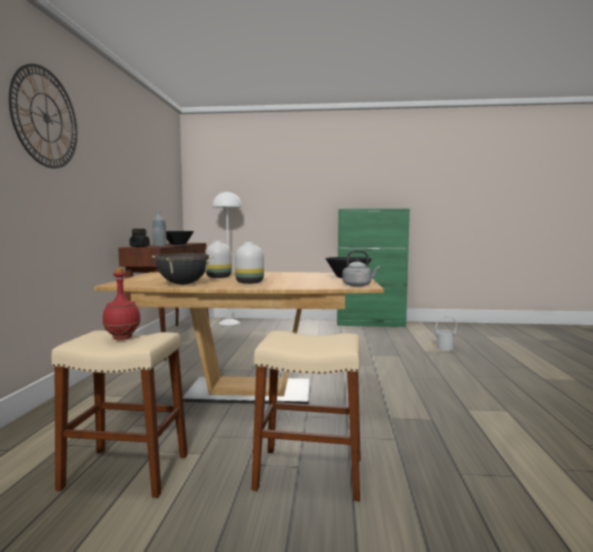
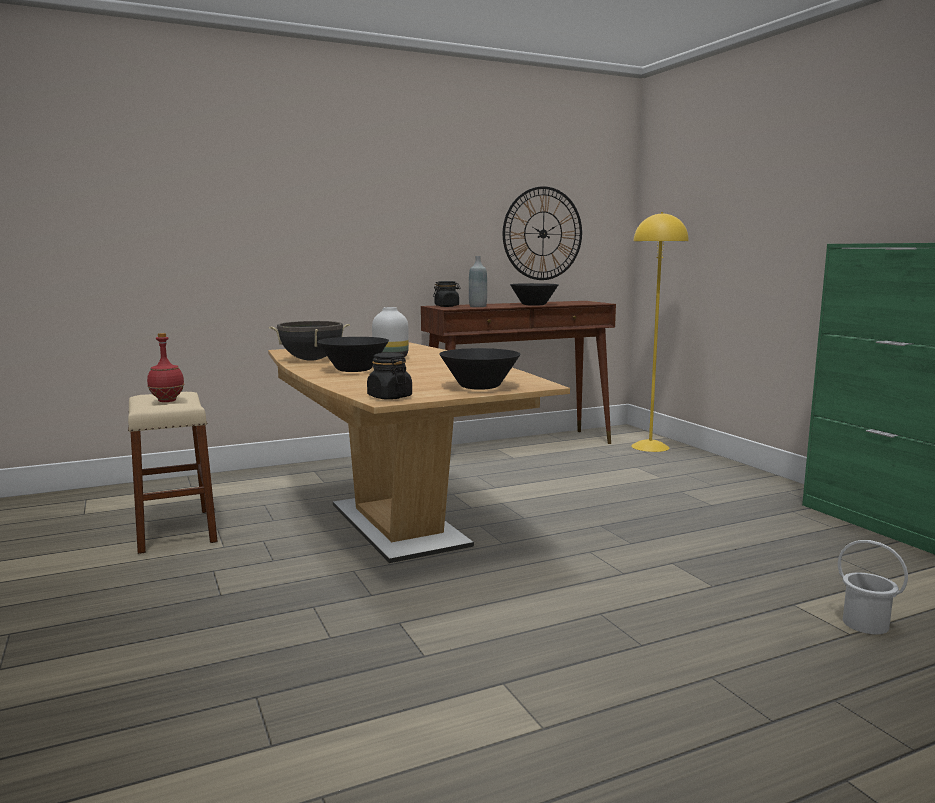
camera: 60 degrees right, 5 degrees up
wall clock [9,64,78,169] -> wall clock moved to [503,186,582,280]
white floor lamp [212,191,242,325] -> yellow floor lamp [631,212,689,452]
white vase [235,242,264,284] -> black bowl [317,337,389,372]
beige stool [252,331,361,502] -> none
grey kettle [343,250,380,287] -> black jar [367,353,412,400]

